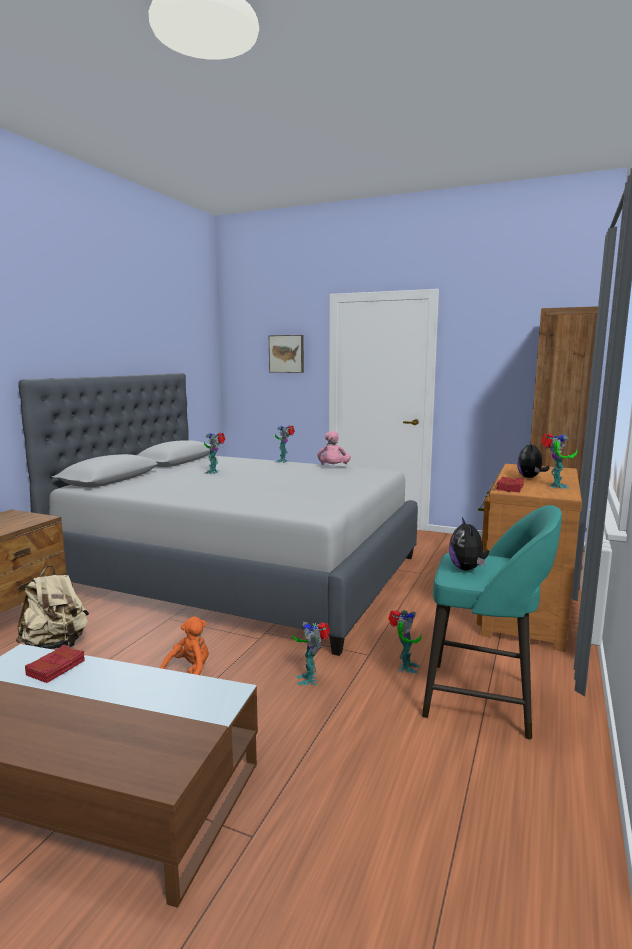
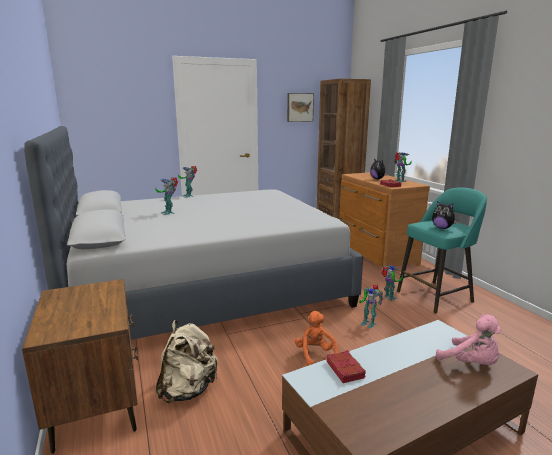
camera: 45 degrees left, 5 degrees up
picture [269,335,304,373] -> picture moved to [287,93,314,122]
pink plush toy [317,431,351,465] -> pink plush toy moved to [436,315,501,365]

